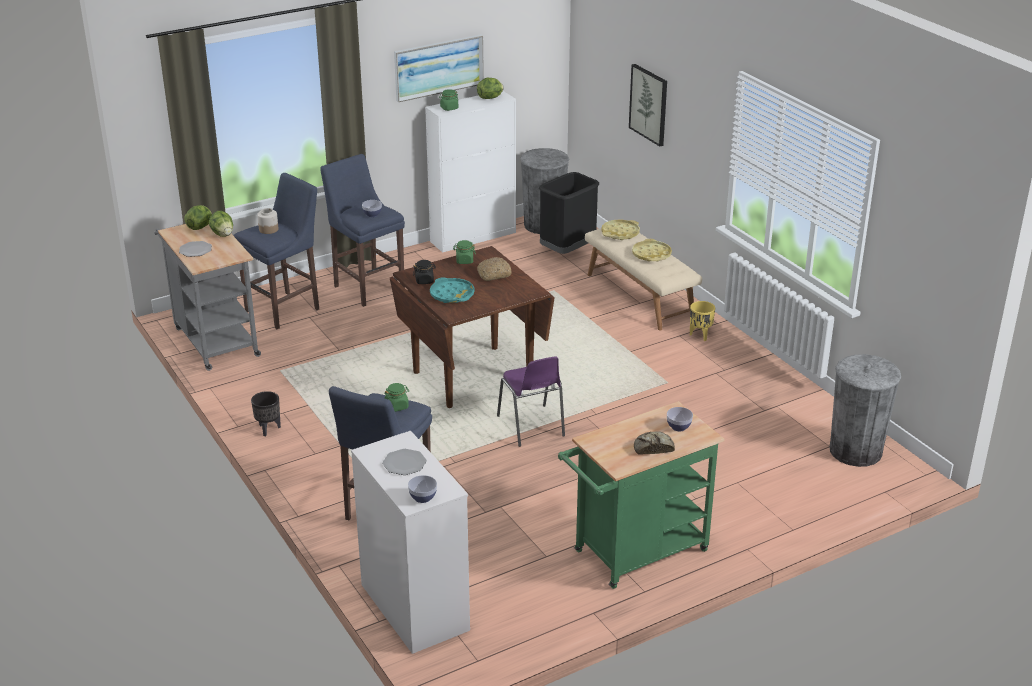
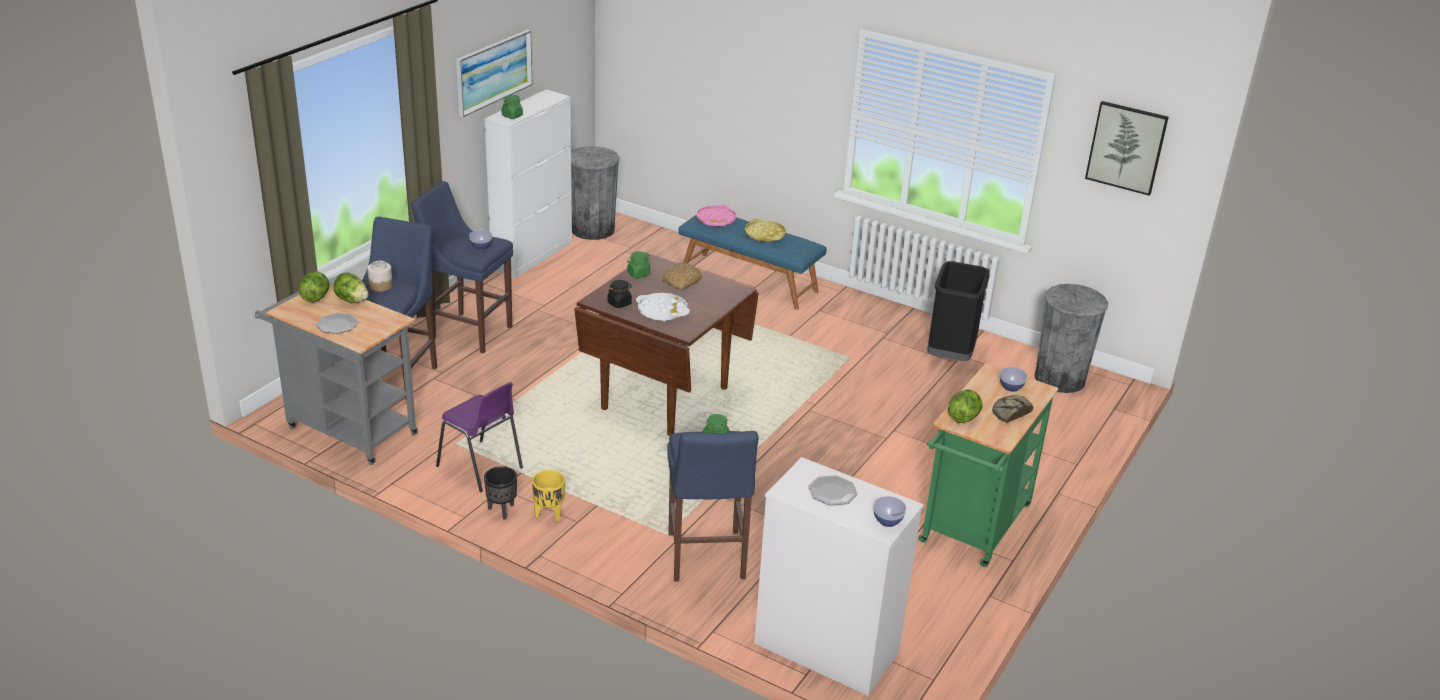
camera: 30 degrees left, 0 degrees up
turquoise tray [430,277,475,303] -> white tray [636,293,690,322]
lettuce [477,78,504,99] -> lettuce moved to [948,389,983,423]
purple chair [497,356,565,447] -> purple chair moved to [436,382,523,492]
black trash can [539,172,599,254] -> black trash can moved to [927,261,990,361]
beige bench [585,229,702,331] -> blue bench [678,215,827,310]
yellow tray [601,220,640,240] -> pink tray [696,204,736,227]
picture [629,64,667,146] -> picture moved to [1085,101,1169,196]
yellow planter [690,301,715,341] -> yellow planter moved to [532,470,565,521]

